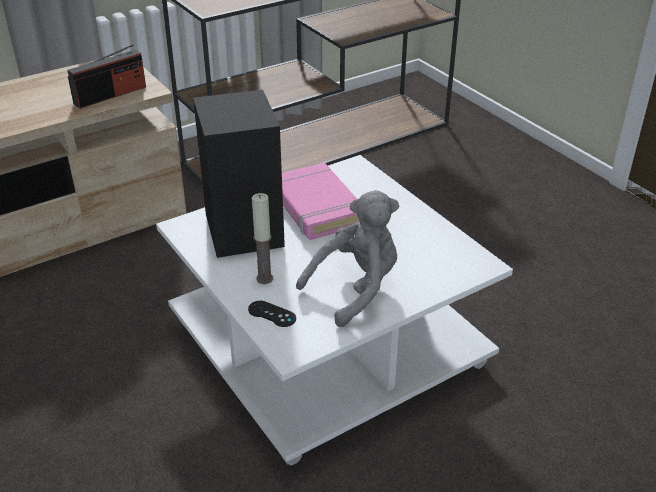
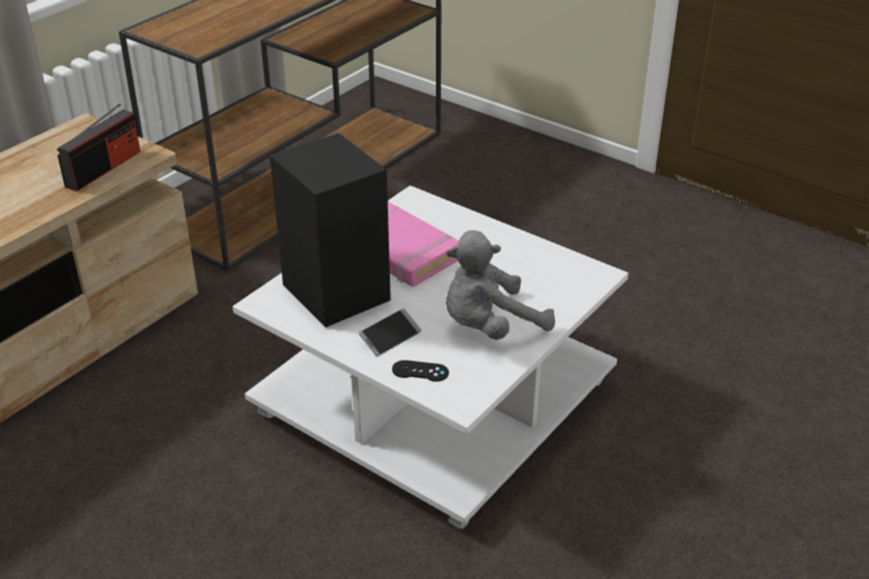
camera: 20 degrees left, 0 degrees up
candle [252,193,273,284] -> phone [359,309,421,356]
grey plush toy [296,190,399,327] -> grey plush toy turned 150 degrees counterclockwise [446,230,555,340]

